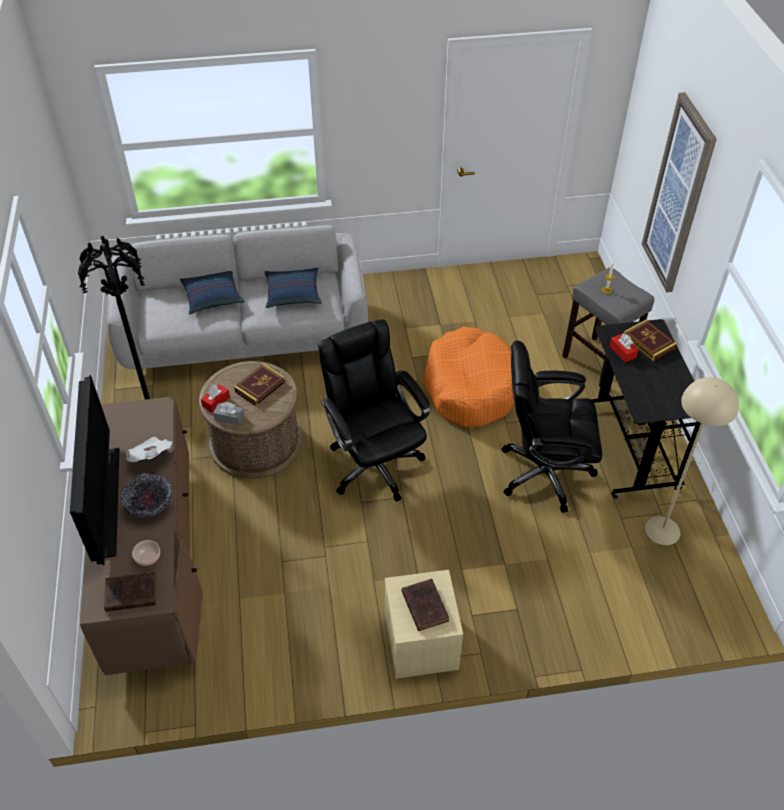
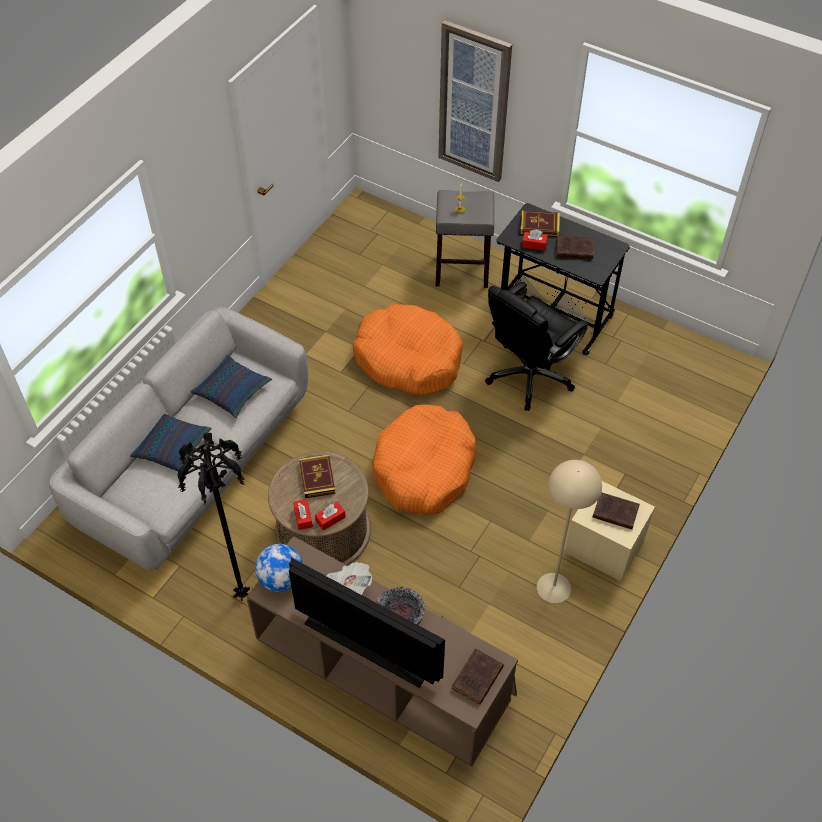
camera: 50 degrees left, 5 degrees up
bowl [132,540,160,567] -> none
grey tissue box [213,402,244,425] -> red tissue box [315,502,345,531]
black office chair [318,319,430,501] -> orange dog bed [372,404,477,514]
beige floor lamp [645,377,739,545] -> beige floor lamp moved to [537,460,602,603]
none -> globe [255,544,303,592]
none -> brown book [556,235,594,259]

